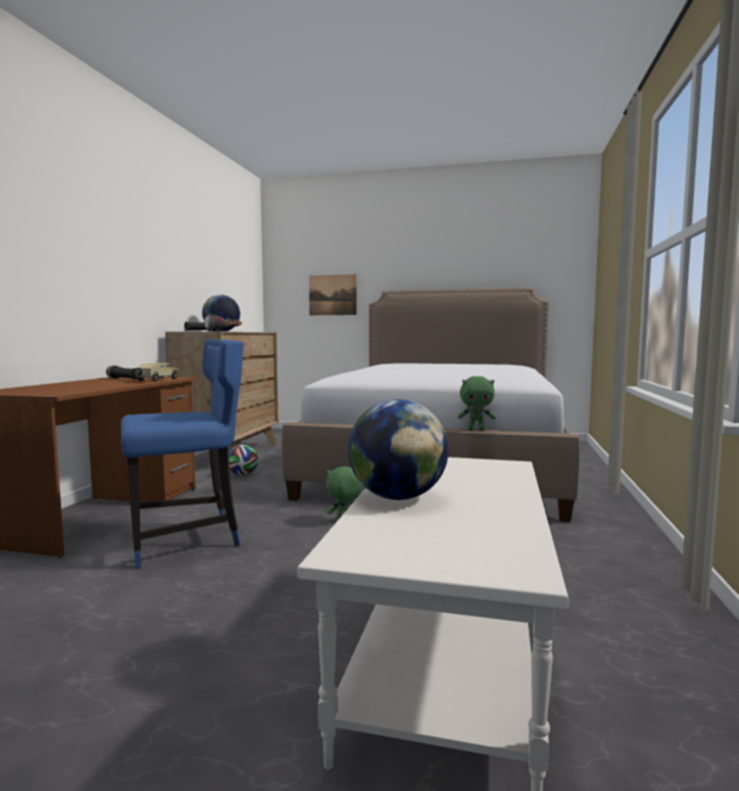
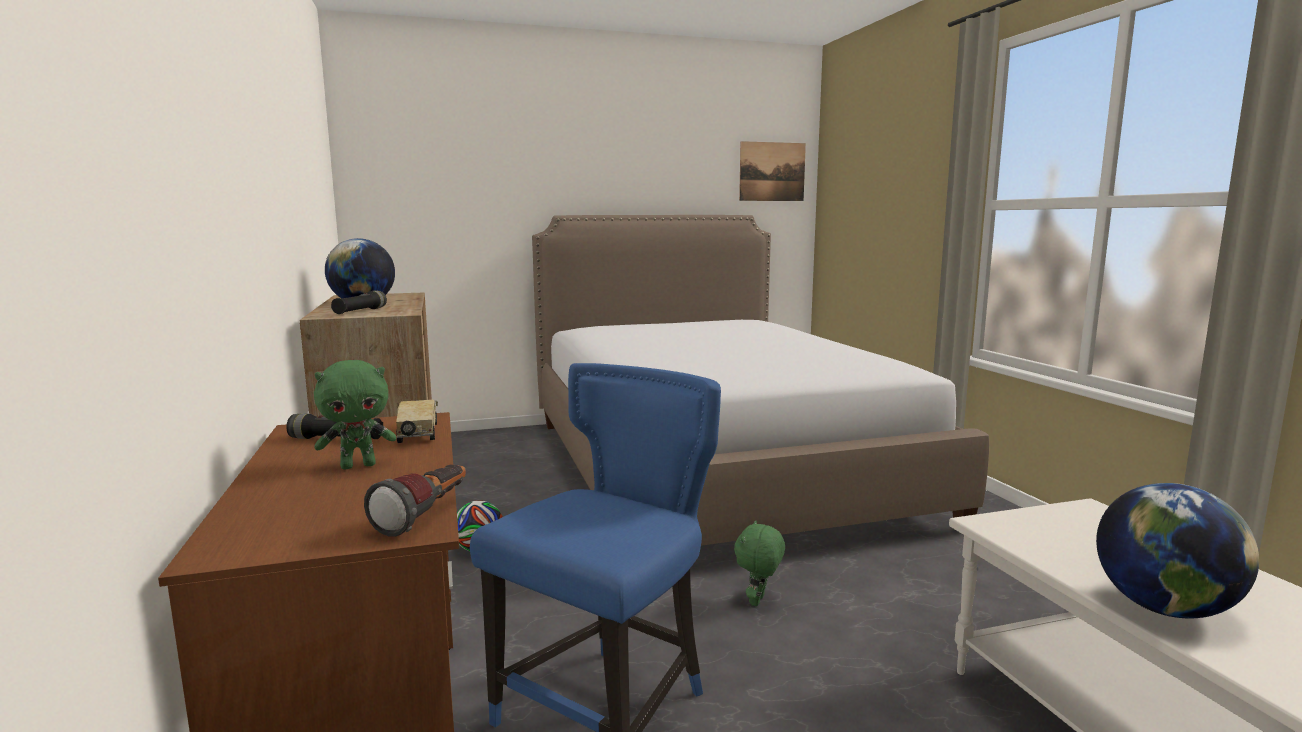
camera: 30 degrees left, 5 degrees up
flashlight [204,314,242,331] -> flashlight moved to [364,464,466,537]
picture [309,274,357,315] -> picture moved to [739,141,806,201]
green plush toy [458,376,496,430] -> green plush toy moved to [314,360,396,469]

